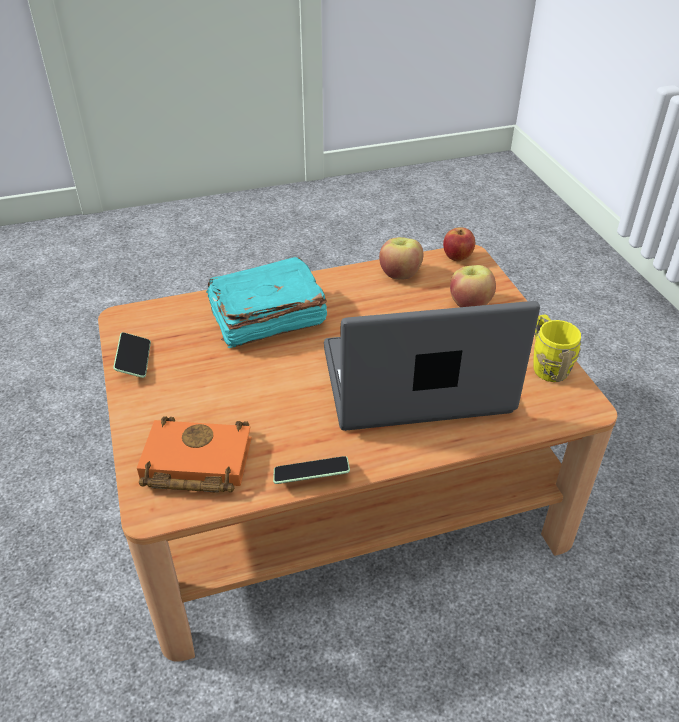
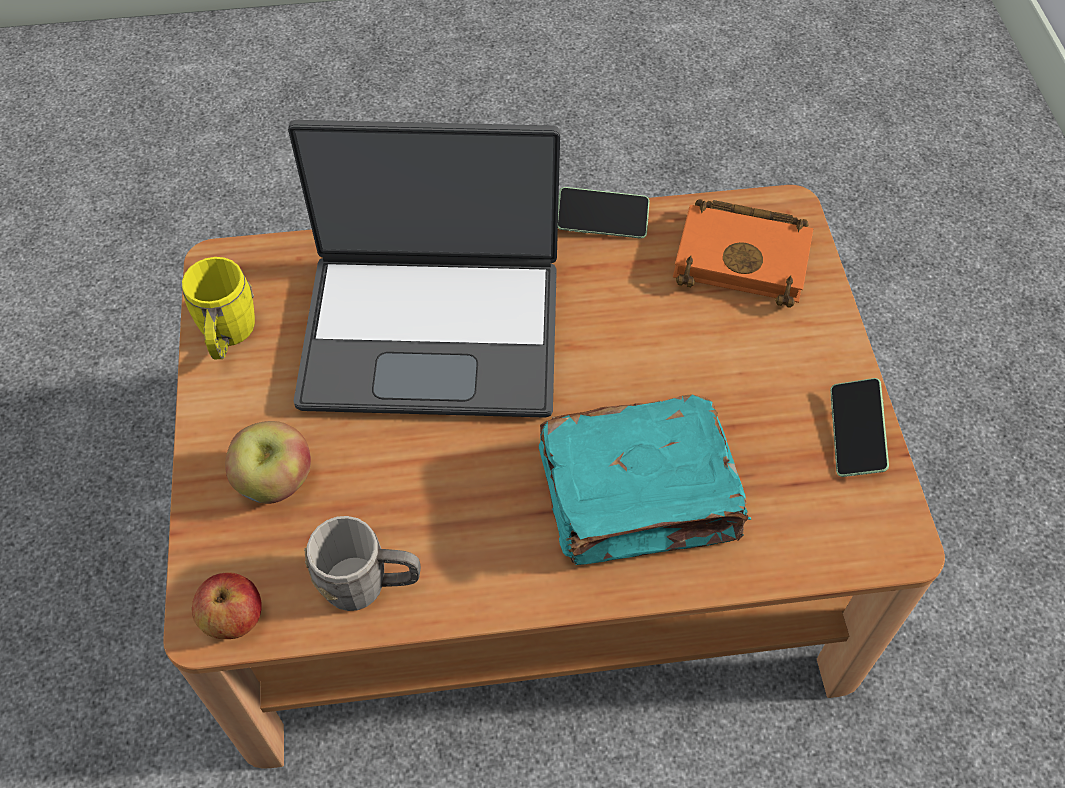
camera: 170 degrees left, 15 degrees up
apple [379,237,423,280] -> grey mug [304,516,421,611]

